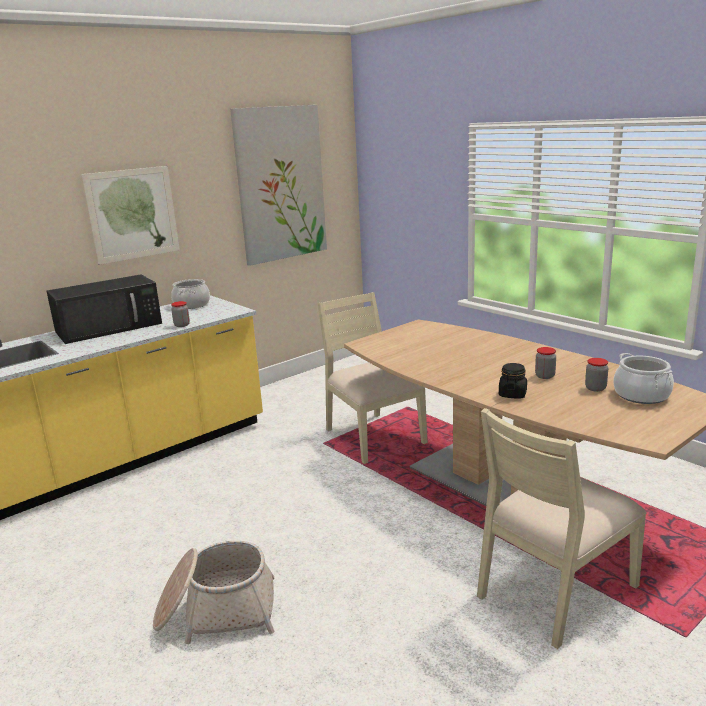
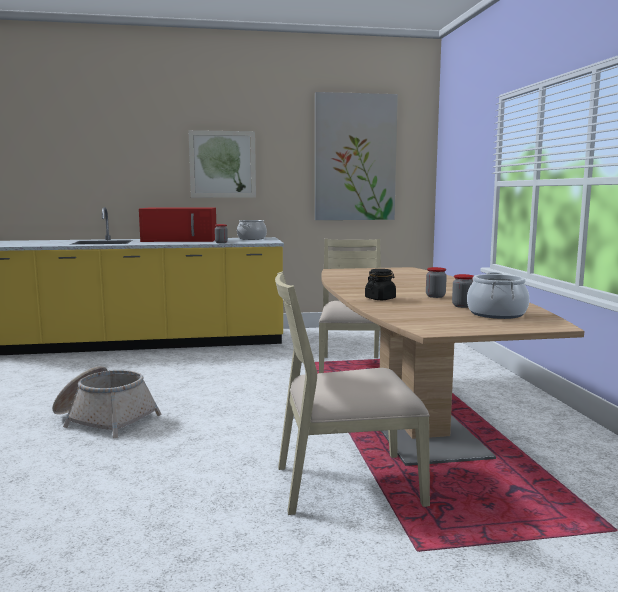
camera: 30 degrees right, 10 degrees down
black microwave [46,275,162,344] -> red microwave [139,208,216,242]

